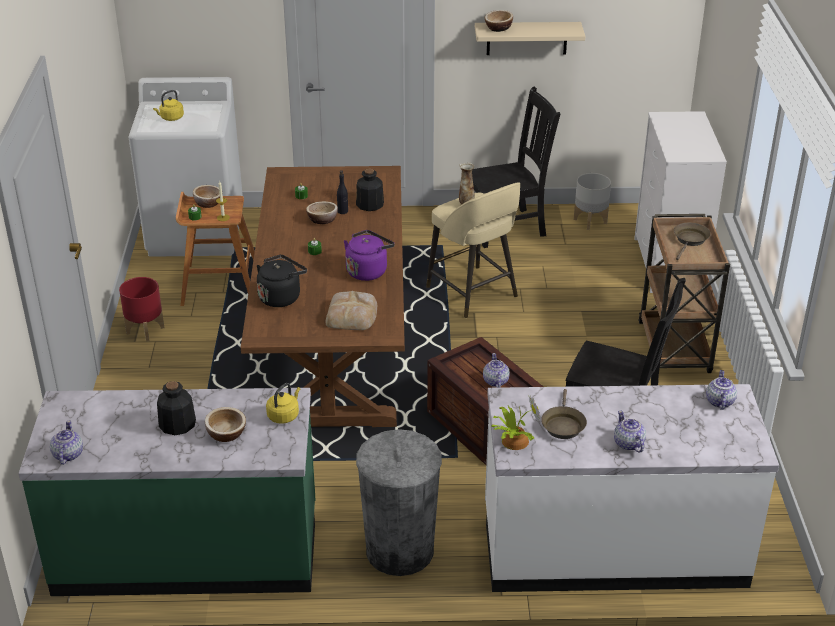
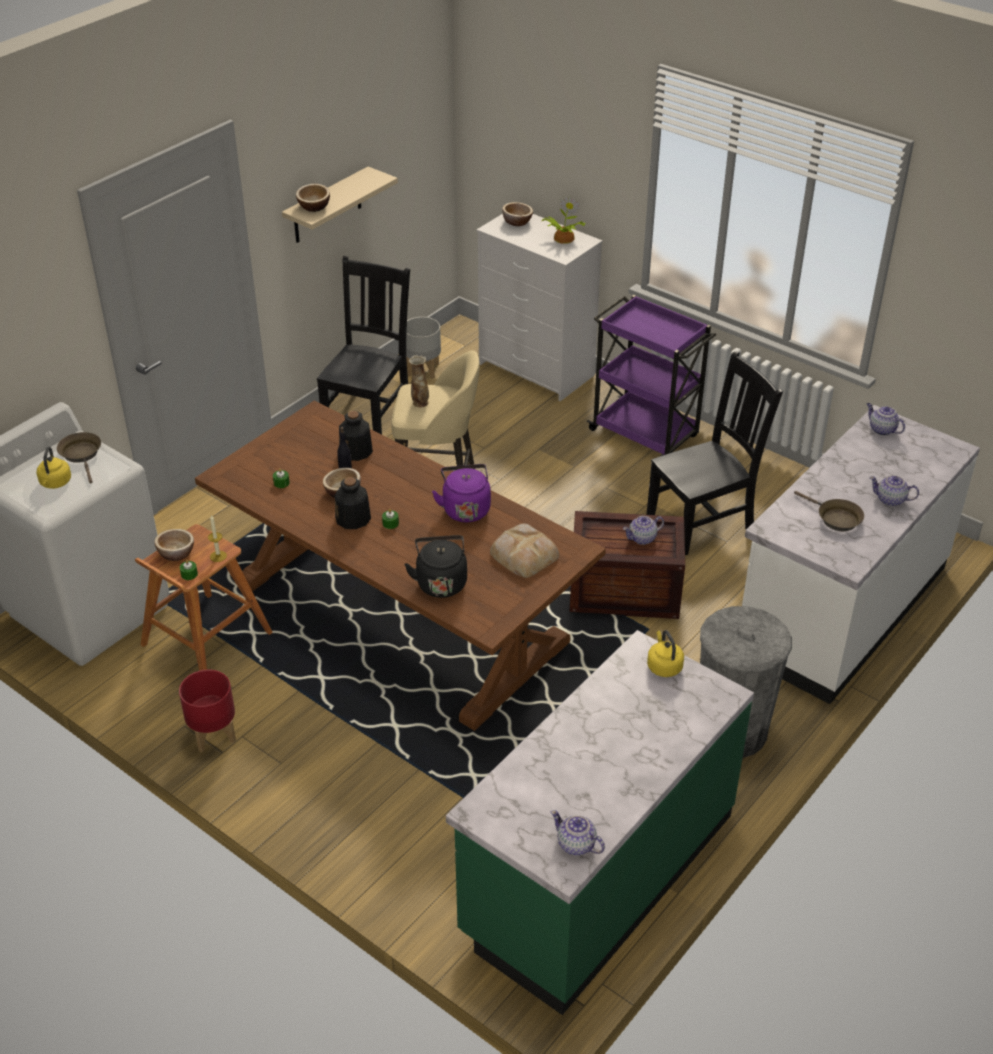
camera: 50 degrees left, 5 degrees up
bottle [157,381,196,435] -> bottle moved to [335,477,371,529]
bowl [205,407,246,442] -> bowl moved to [502,202,533,226]
teapot [483,353,510,388] -> teapot turned 60 degrees counterclockwise [623,516,664,545]
potted plant [491,396,540,450] -> potted plant moved to [542,196,585,244]
brown cart [638,214,730,373] -> purple cart [586,295,716,456]
brown frying pan [674,223,711,260] -> brown frying pan moved to [57,432,101,483]

